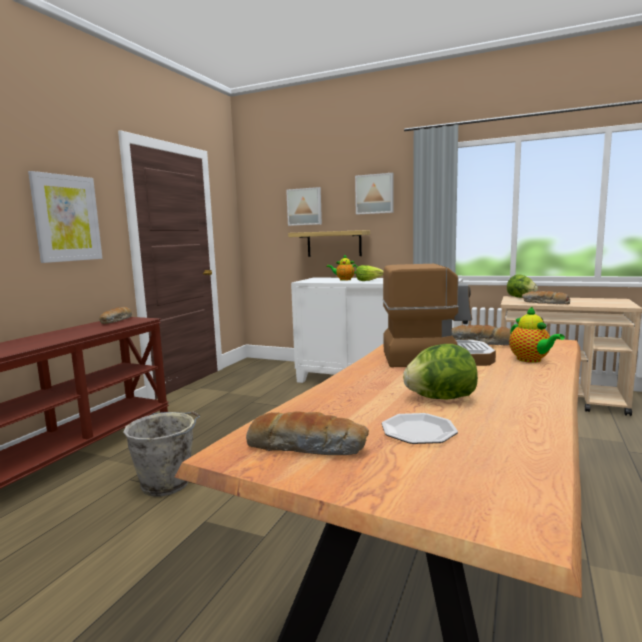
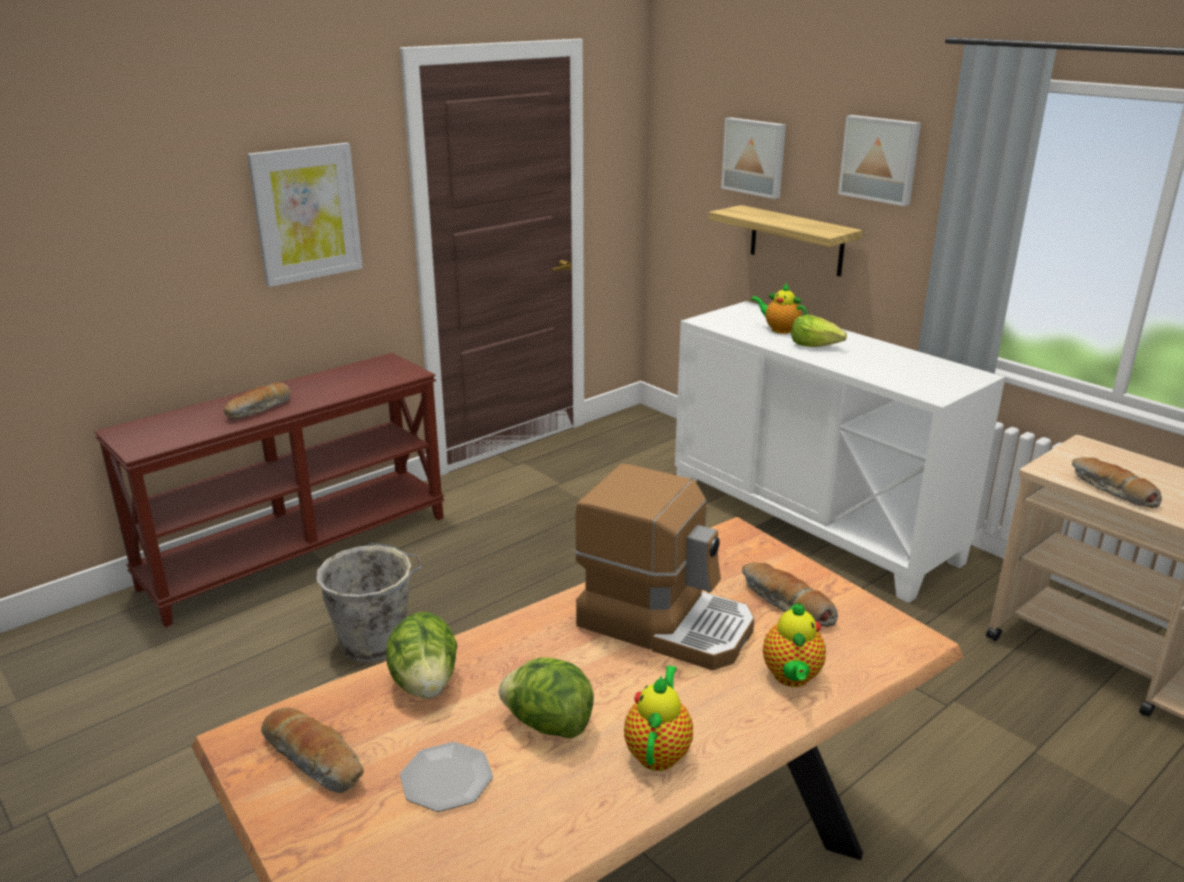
camera: 25 degrees right, 15 degrees up
bread [99,307,132,324] -> bread moved to [224,382,290,419]
lettuce [507,274,538,298] -> lettuce moved to [386,612,458,699]
none -> teapot [624,665,693,771]

